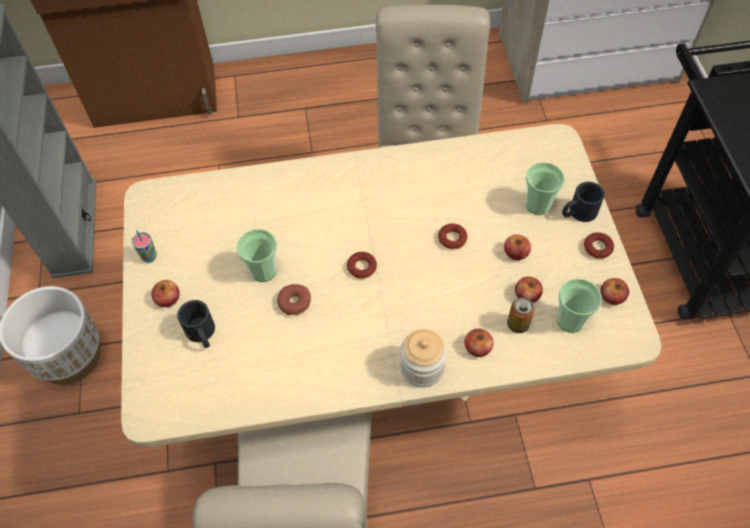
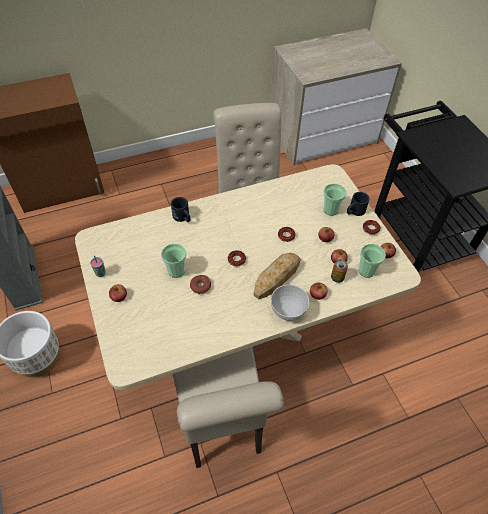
camera: 15 degrees left, 5 degrees down
black mug [177,300,215,348] -> black mug moved to [171,197,190,222]
jar [400,329,447,388] -> grey bowl [271,285,309,321]
none -> bread [254,253,301,299]

